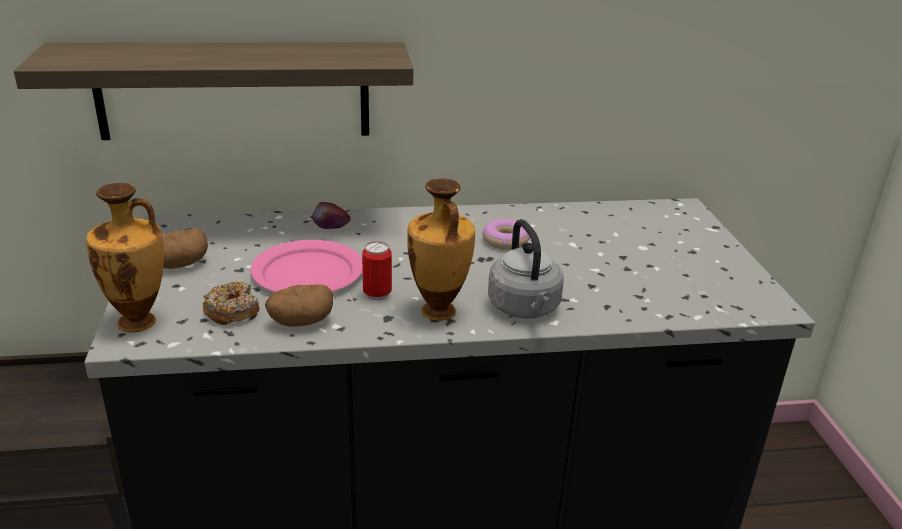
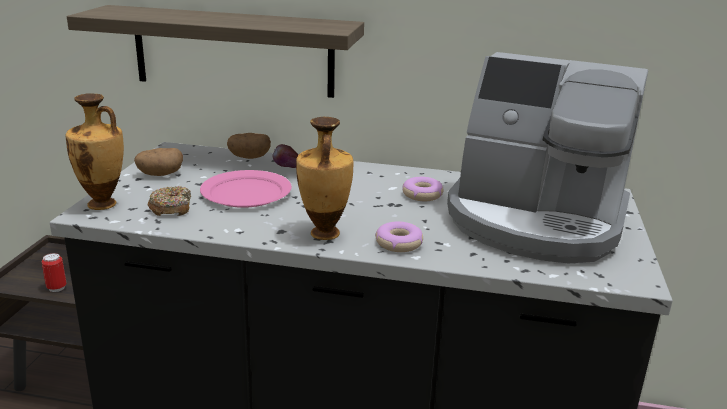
camera: 20 degrees right, 5 degrees down
potato [265,284,333,327] -> potato moved to [227,133,271,159]
can [362,242,392,301] -> can moved to [42,253,66,292]
grey kettle [488,219,564,319] -> donut [375,221,423,252]
none -> coffee machine [447,52,648,264]

